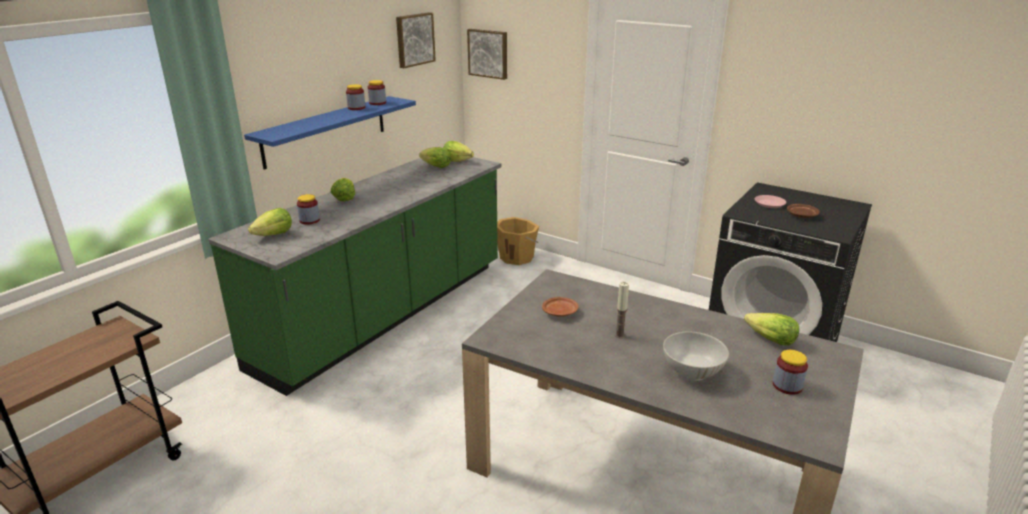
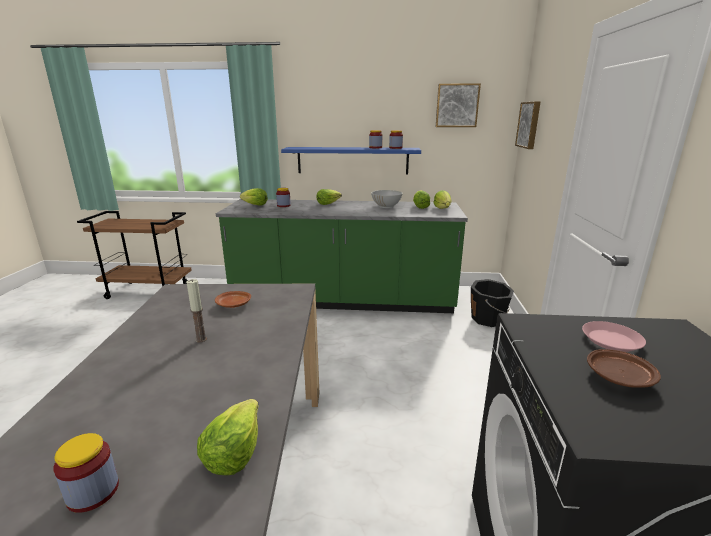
camera: 60 degrees right, 5 degrees down
orange bucket [497,217,539,265] -> black bucket [471,279,514,327]
white bowl [663,332,729,381] -> white bowl moved to [371,190,403,208]

